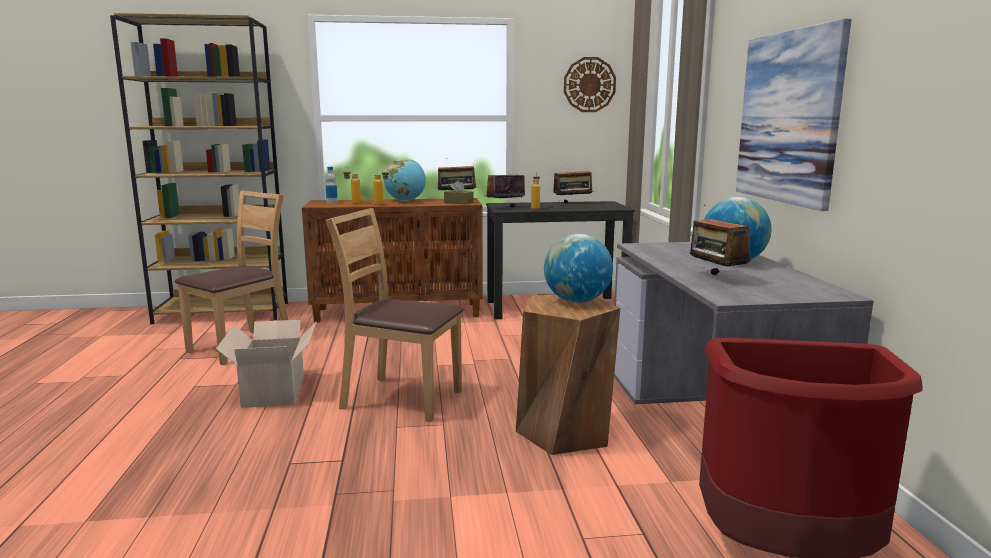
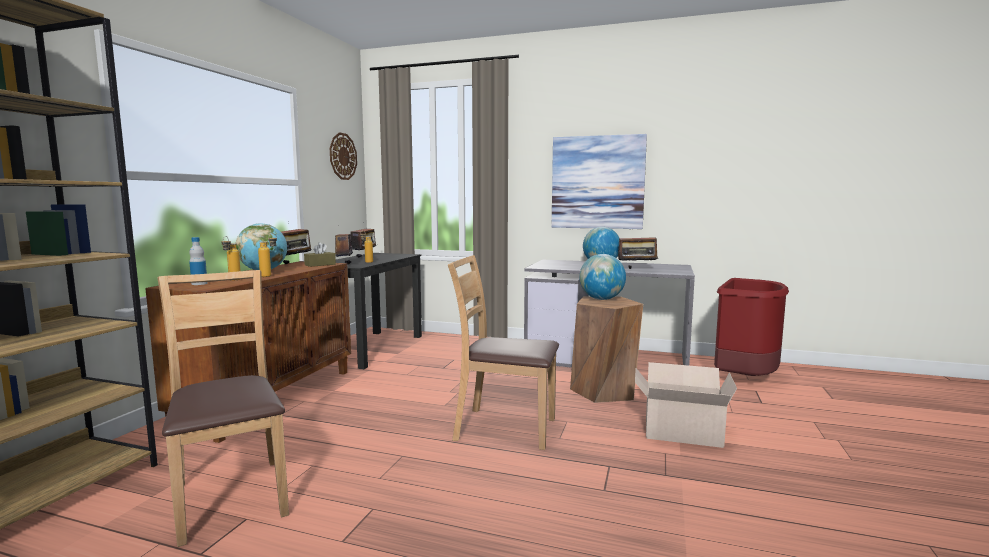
camera: 65 degrees left, 5 degrees down
cardboard box [216,320,317,408] -> cardboard box moved to [635,362,737,448]
brown chair [326,208,464,422] -> brown chair turned 60 degrees clockwise [448,255,559,450]

